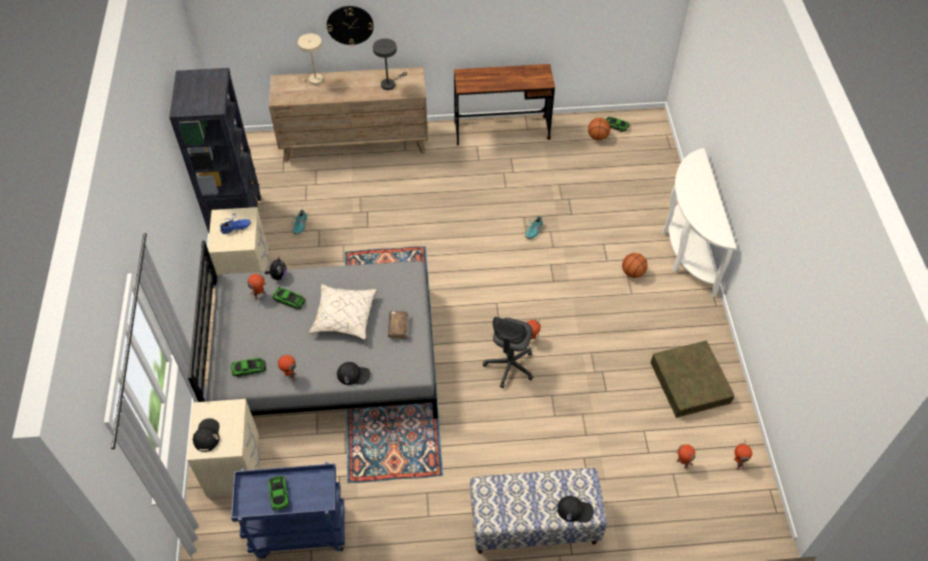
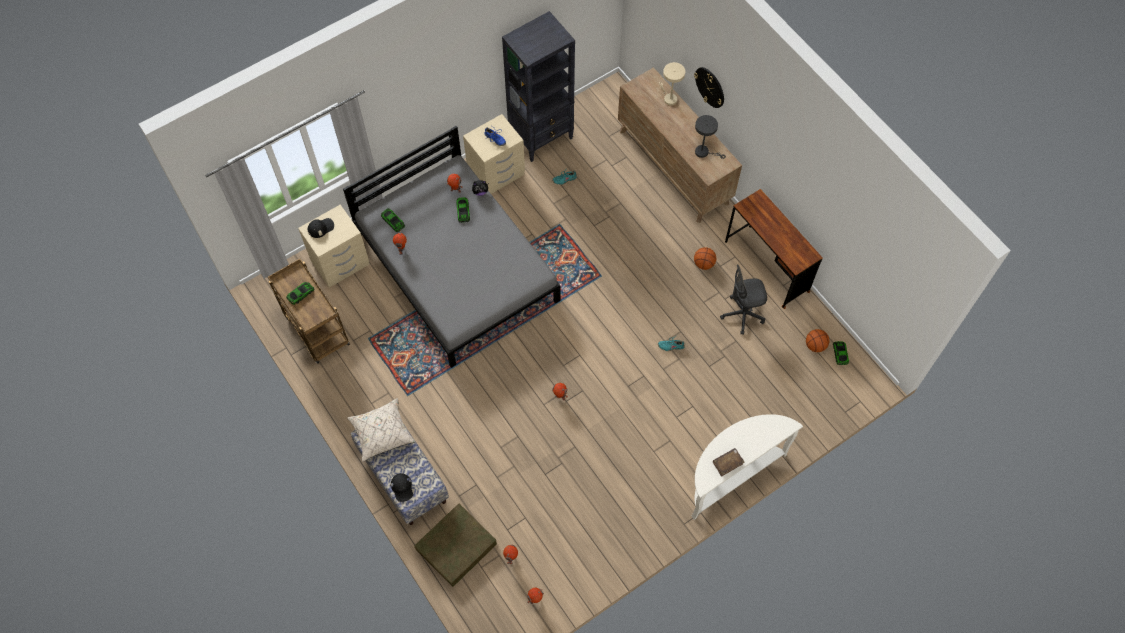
camera: 60 degrees right, 10 degrees up
blue cart [231,462,345,558] -> brown cart [268,259,350,364]
beige pillow [309,284,377,340] -> beige pillow moved to [347,398,415,462]
black cap [337,362,371,385] -> none
brown book [388,311,408,339] -> brown book moved to [713,448,744,477]
grey office chair [483,317,534,388] -> grey office chair moved to [720,264,767,335]
basketball [622,253,648,278] -> basketball moved to [694,247,716,270]
brown storage box [650,340,734,418] -> brown storage box moved to [414,503,497,587]

